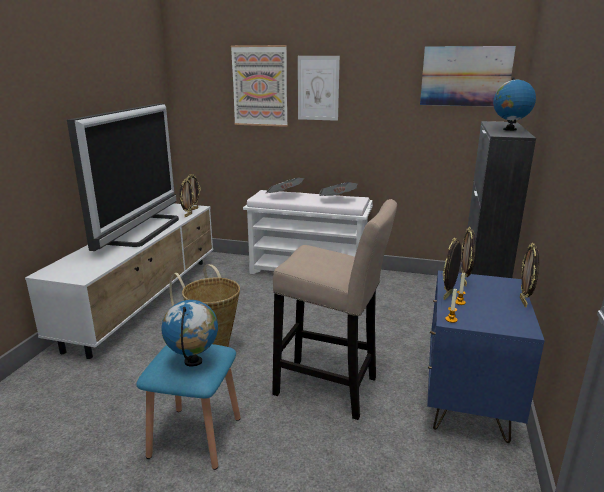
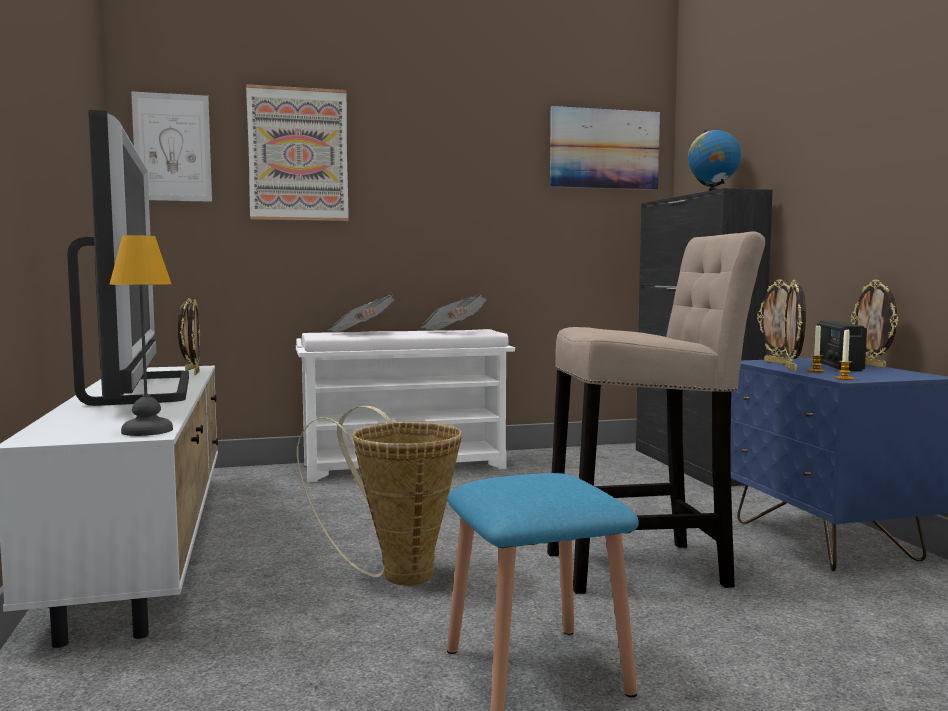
camera: 30 degrees left, 15 degrees down
globe [161,300,218,367] -> none
picture [298,56,340,121] -> picture moved to [131,91,212,202]
none -> table lamp [109,235,173,436]
none -> radio [817,321,867,371]

